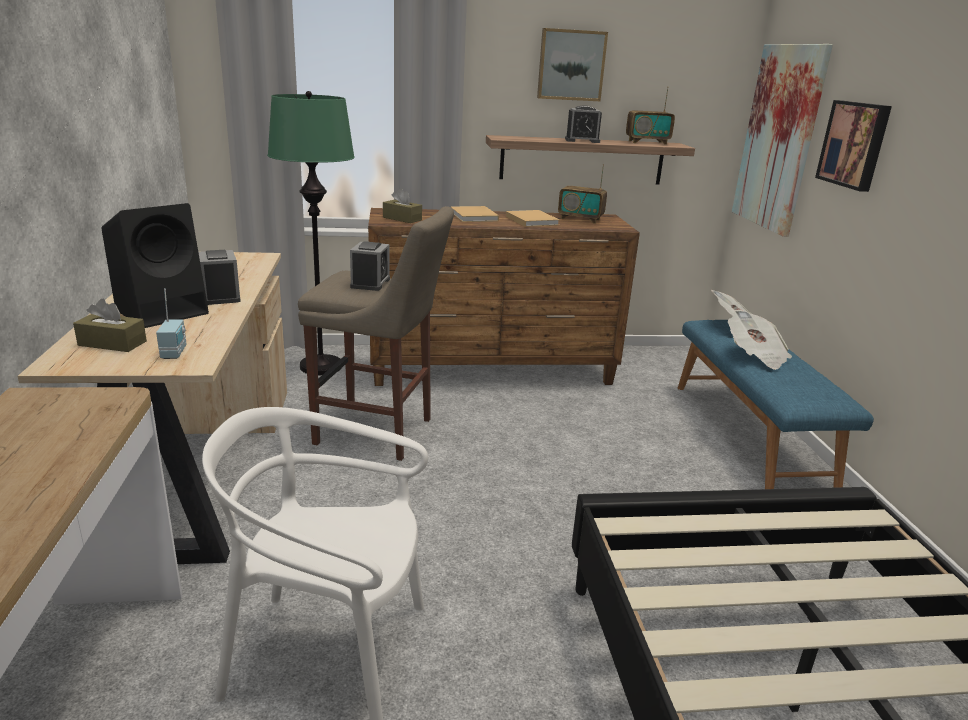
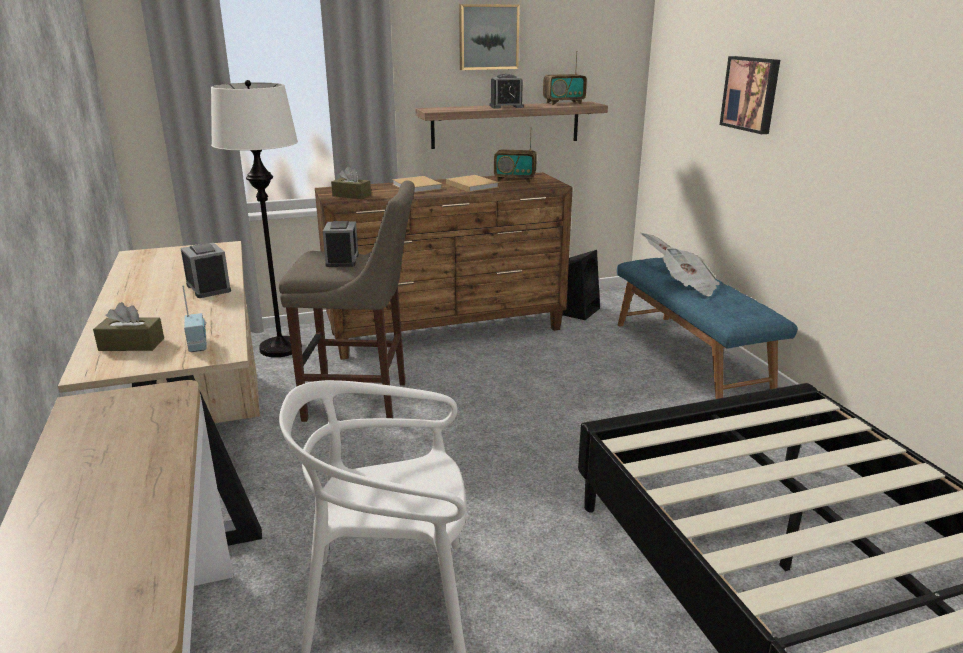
camera: 10 degrees left, 0 degrees up
black speaker [101,203,209,328] -> black speaker moved to [562,250,600,320]
green floor lamp [267,91,355,375] -> white floor lamp [211,80,302,357]
picture [732,44,833,237] -> none

